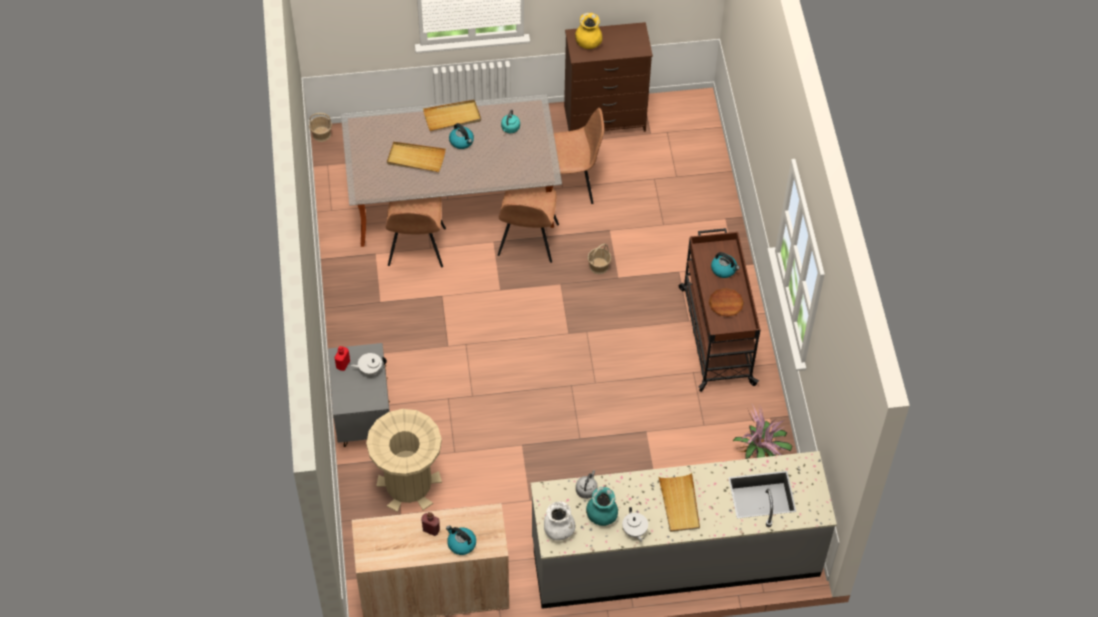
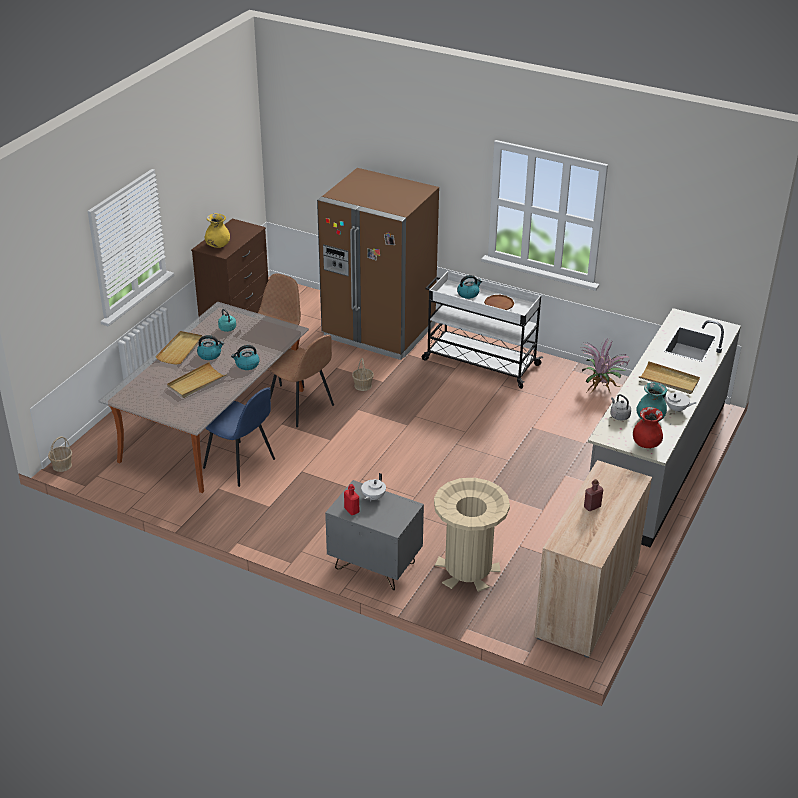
camera: 55 degrees left, 20 degrees down
brown chair [386,197,446,268] -> blue chair [203,387,275,487]
kettle [446,525,476,555] -> kettle moved to [231,345,260,370]
white vase [544,502,575,541] -> red vase [633,407,663,448]
brown cart [679,228,760,392] -> white cart [422,271,543,389]
none -> brown fridge [317,168,439,360]

